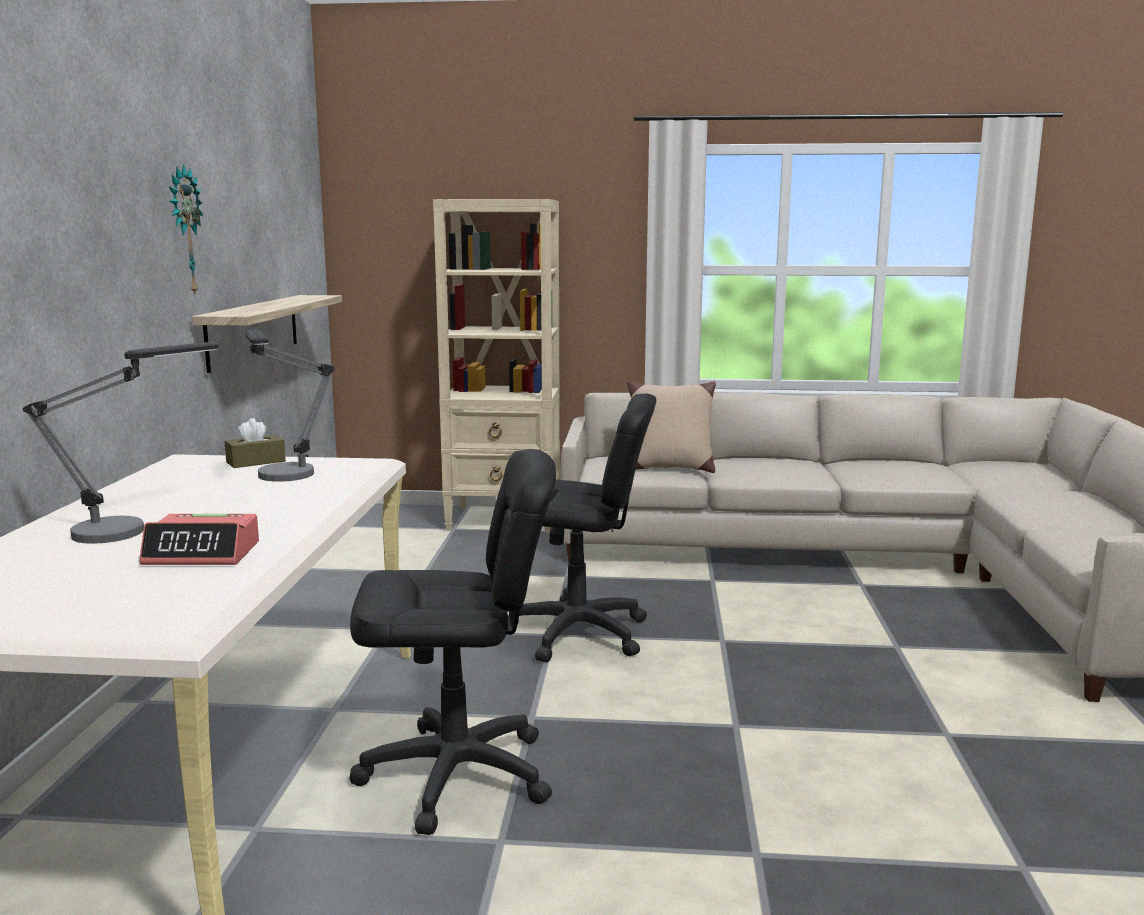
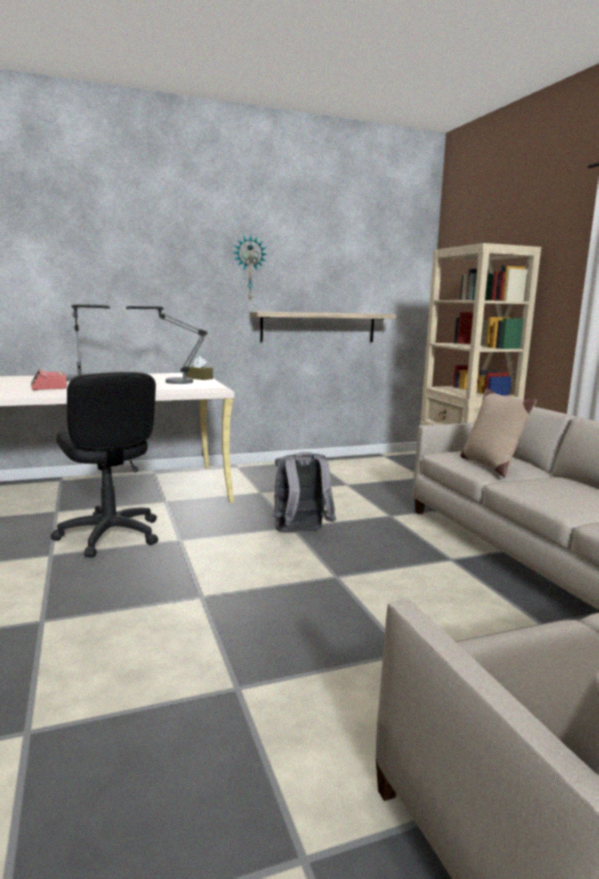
camera: 65 degrees right, 0 degrees up
black office chair [508,393,656,662] -> grey backpack [273,452,336,532]

